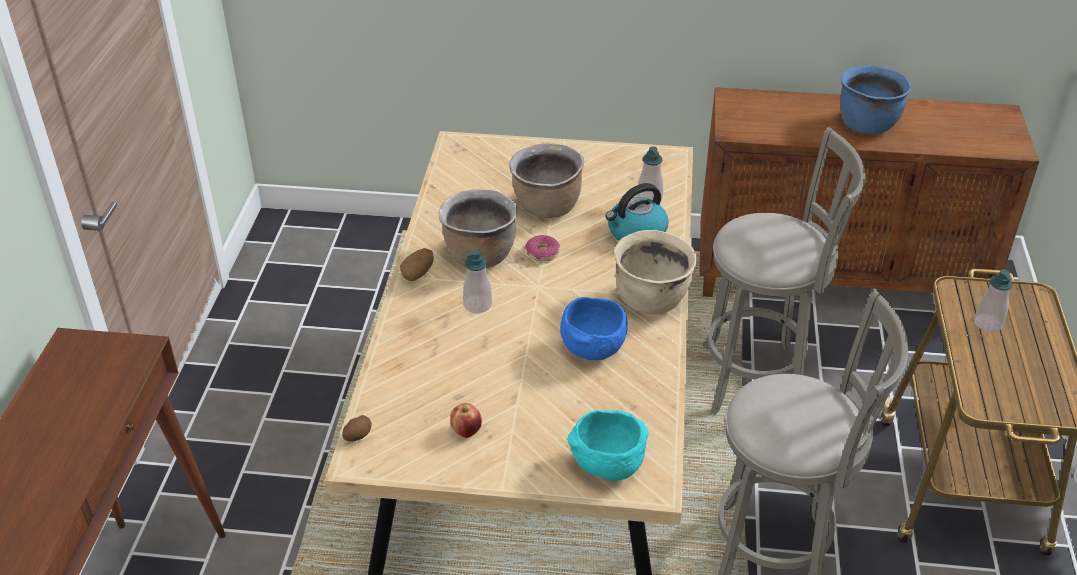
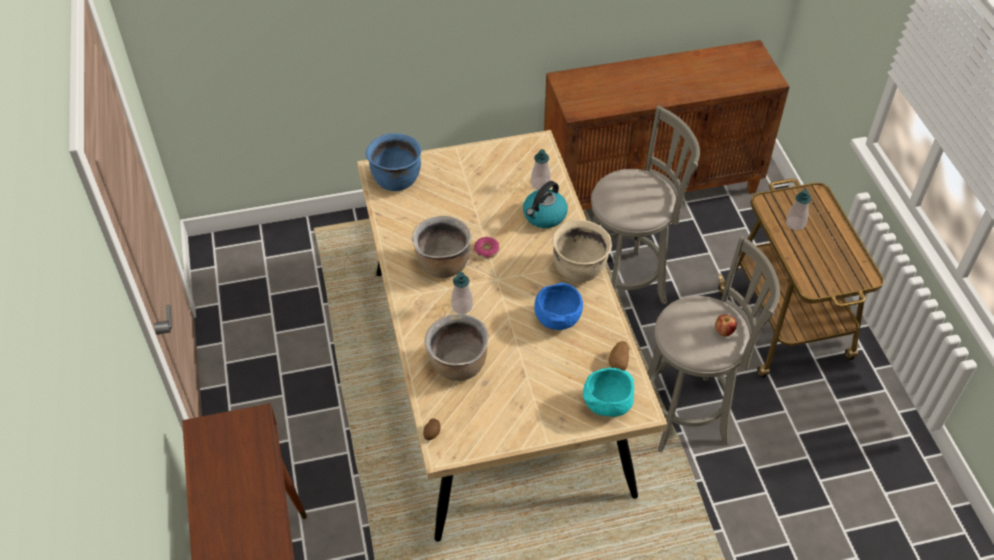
camera: 20 degrees left, 10 degrees up
potato [400,248,434,281] -> potato moved to [609,341,629,371]
apple [450,403,482,438] -> apple moved to [715,314,737,336]
brown cooking pot [509,143,584,218] -> brown cooking pot moved to [425,314,488,381]
blue cooking pot [840,65,912,134] -> blue cooking pot moved to [365,133,422,191]

